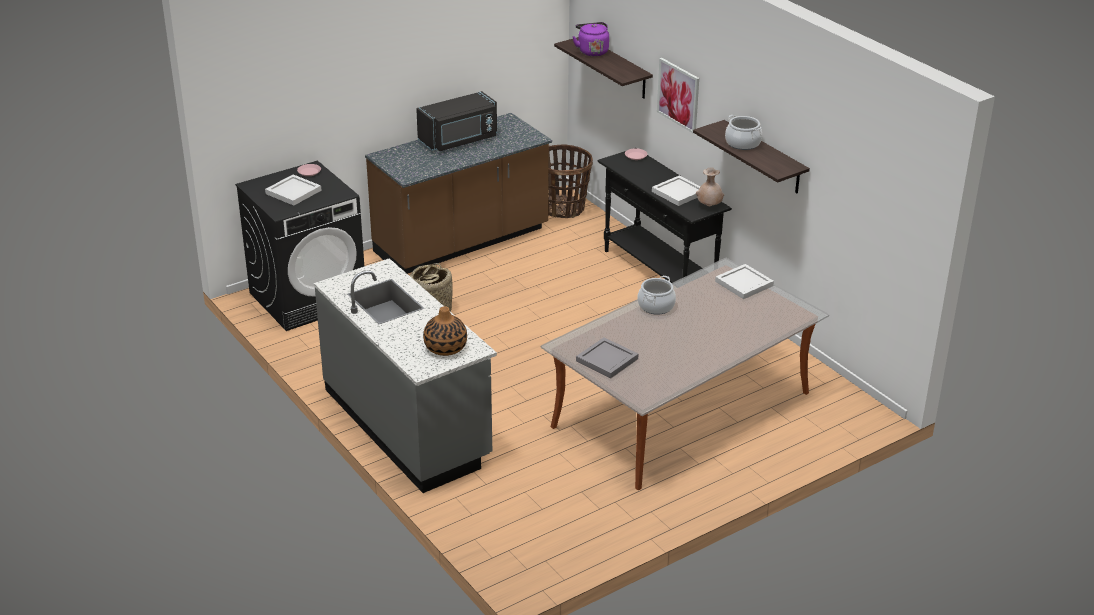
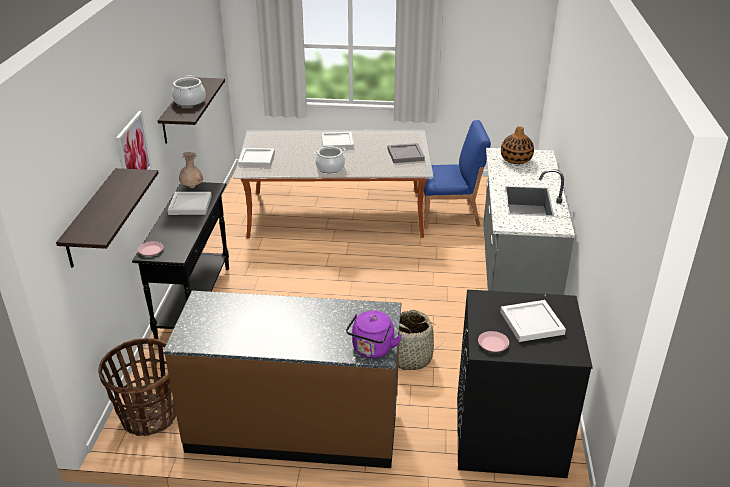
camera: 140 degrees left, 0 degrees up
black microwave [416,91,497,151] -> none
purple kettle [573,22,609,57] -> purple kettle moved to [346,311,402,358]
none -> white tray [322,132,354,149]
none -> blue chair [418,120,491,229]

